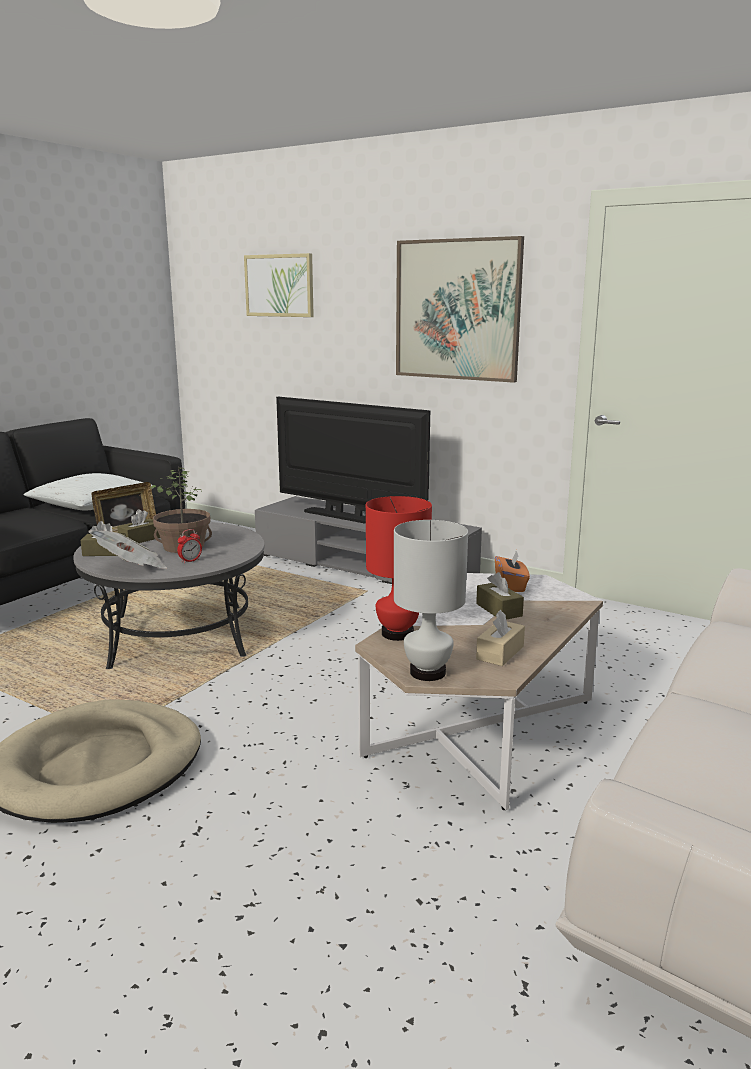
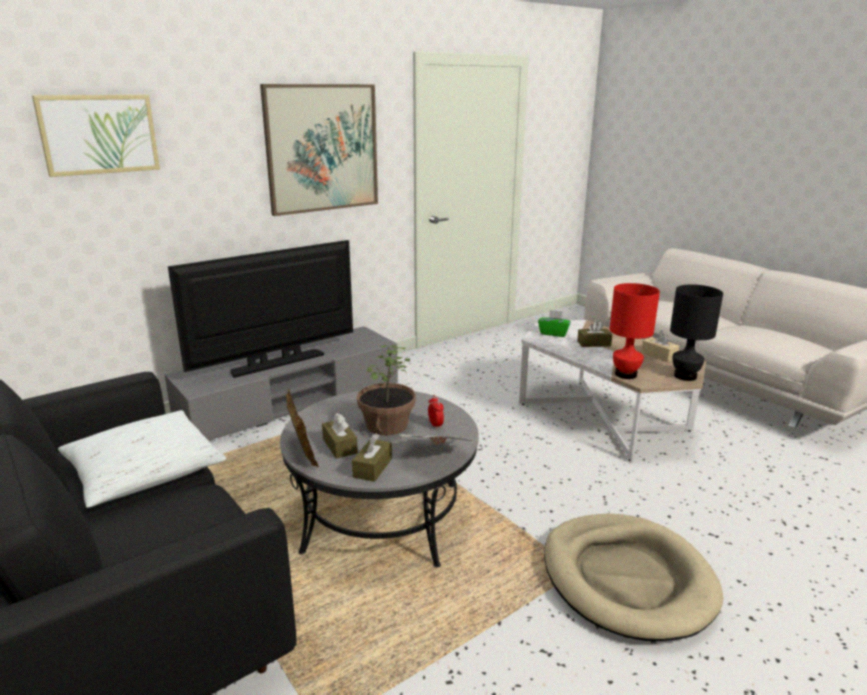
camera: 70 degrees left, 5 degrees up
white table lamp [394,520,468,681] -> black table lamp [670,285,723,381]
orange tissue box [495,550,530,592] -> green tissue box [538,310,571,337]

